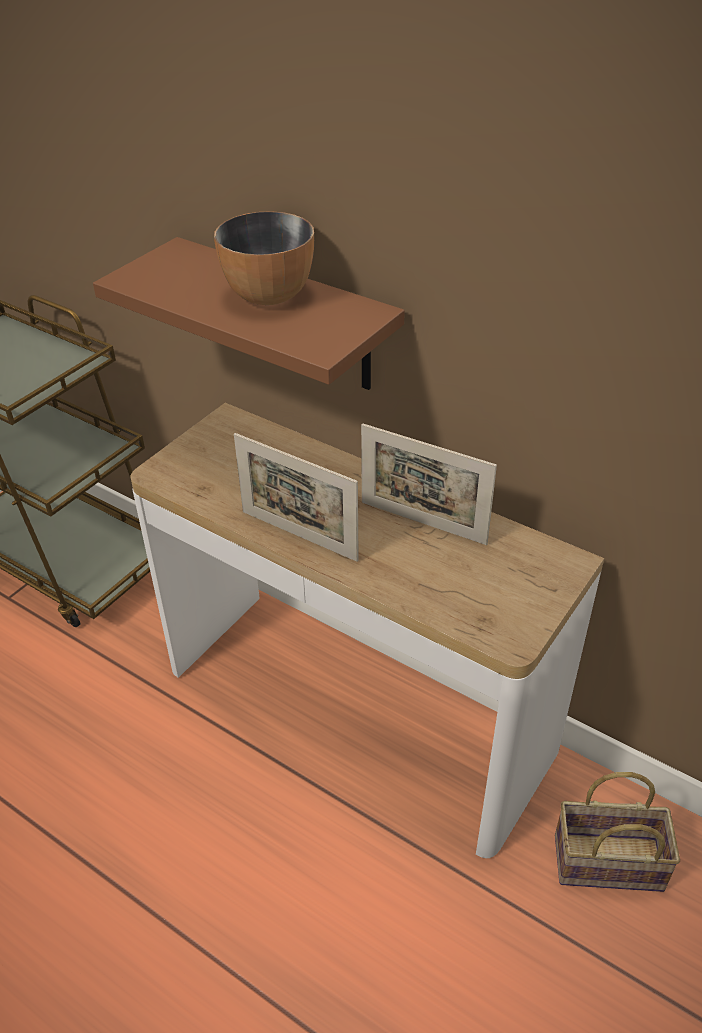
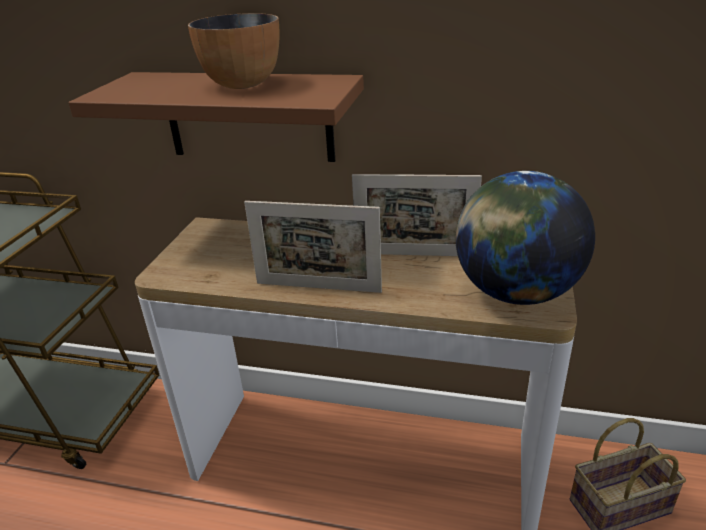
camera: 20 degrees left, 10 degrees down
none -> globe [455,171,595,305]

